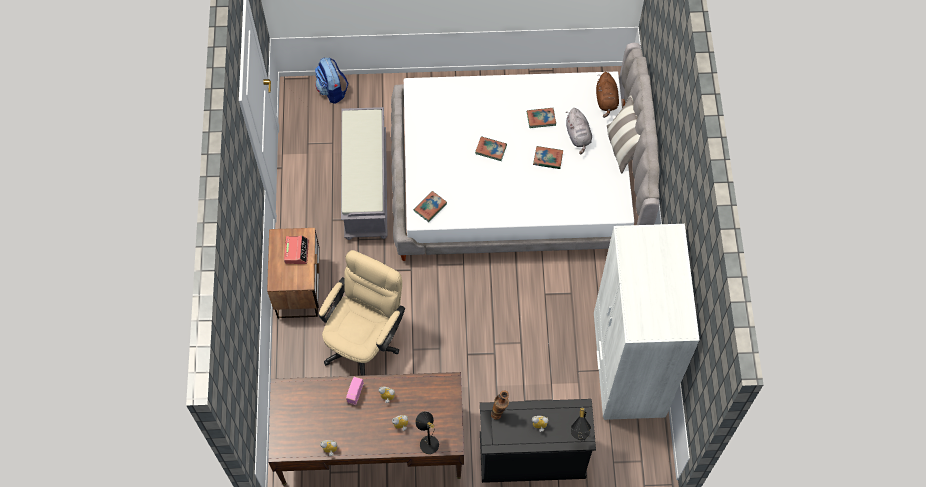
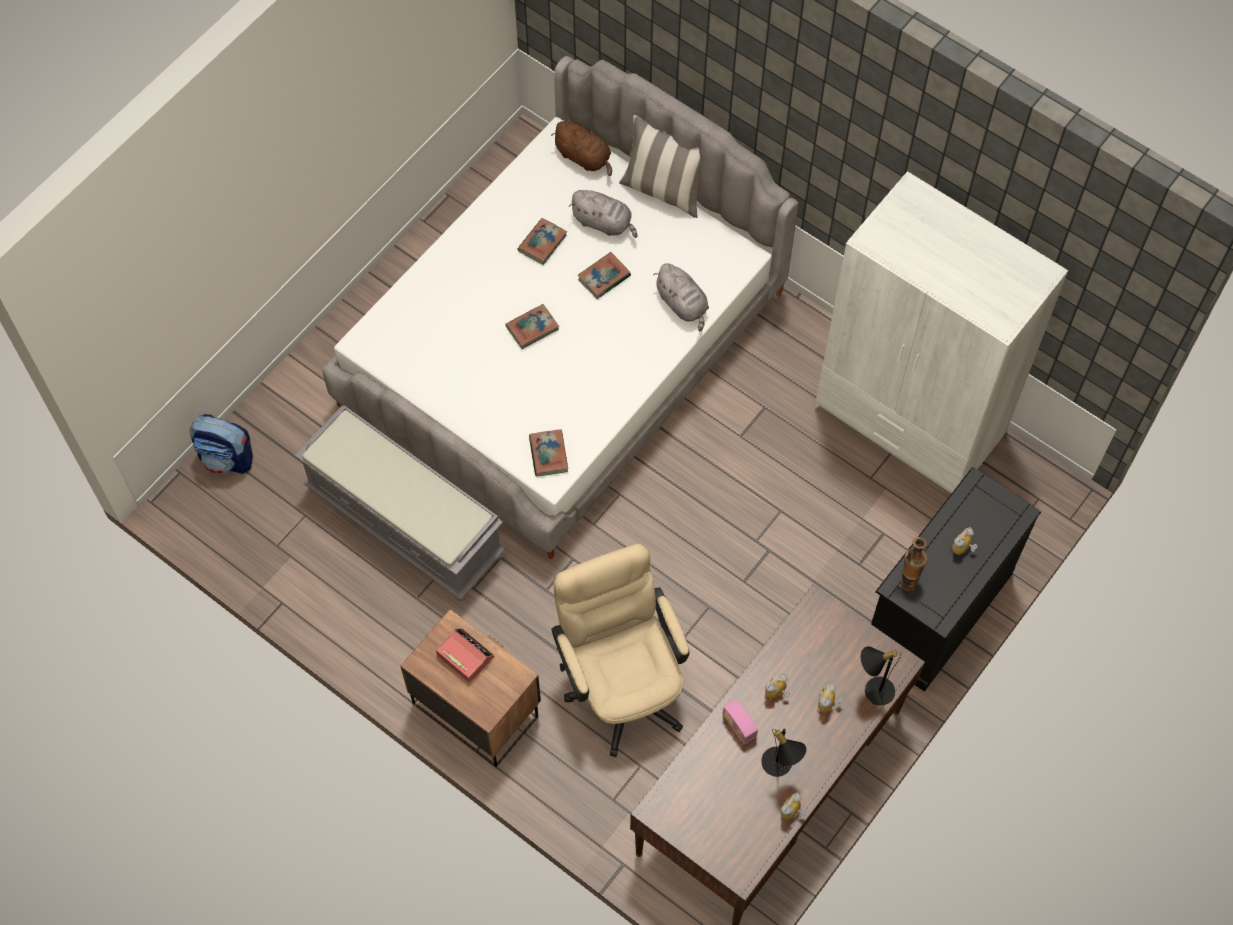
camera: 50 degrees left, 0 degrees up
black table lamp [571,406,591,440] -> black table lamp moved to [761,728,807,777]
none -> grey plush toy [653,263,709,331]

